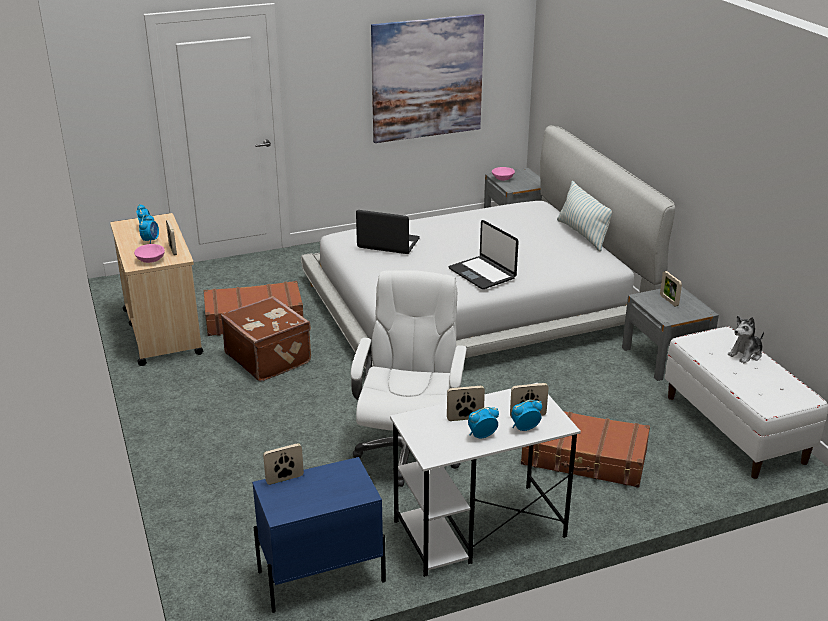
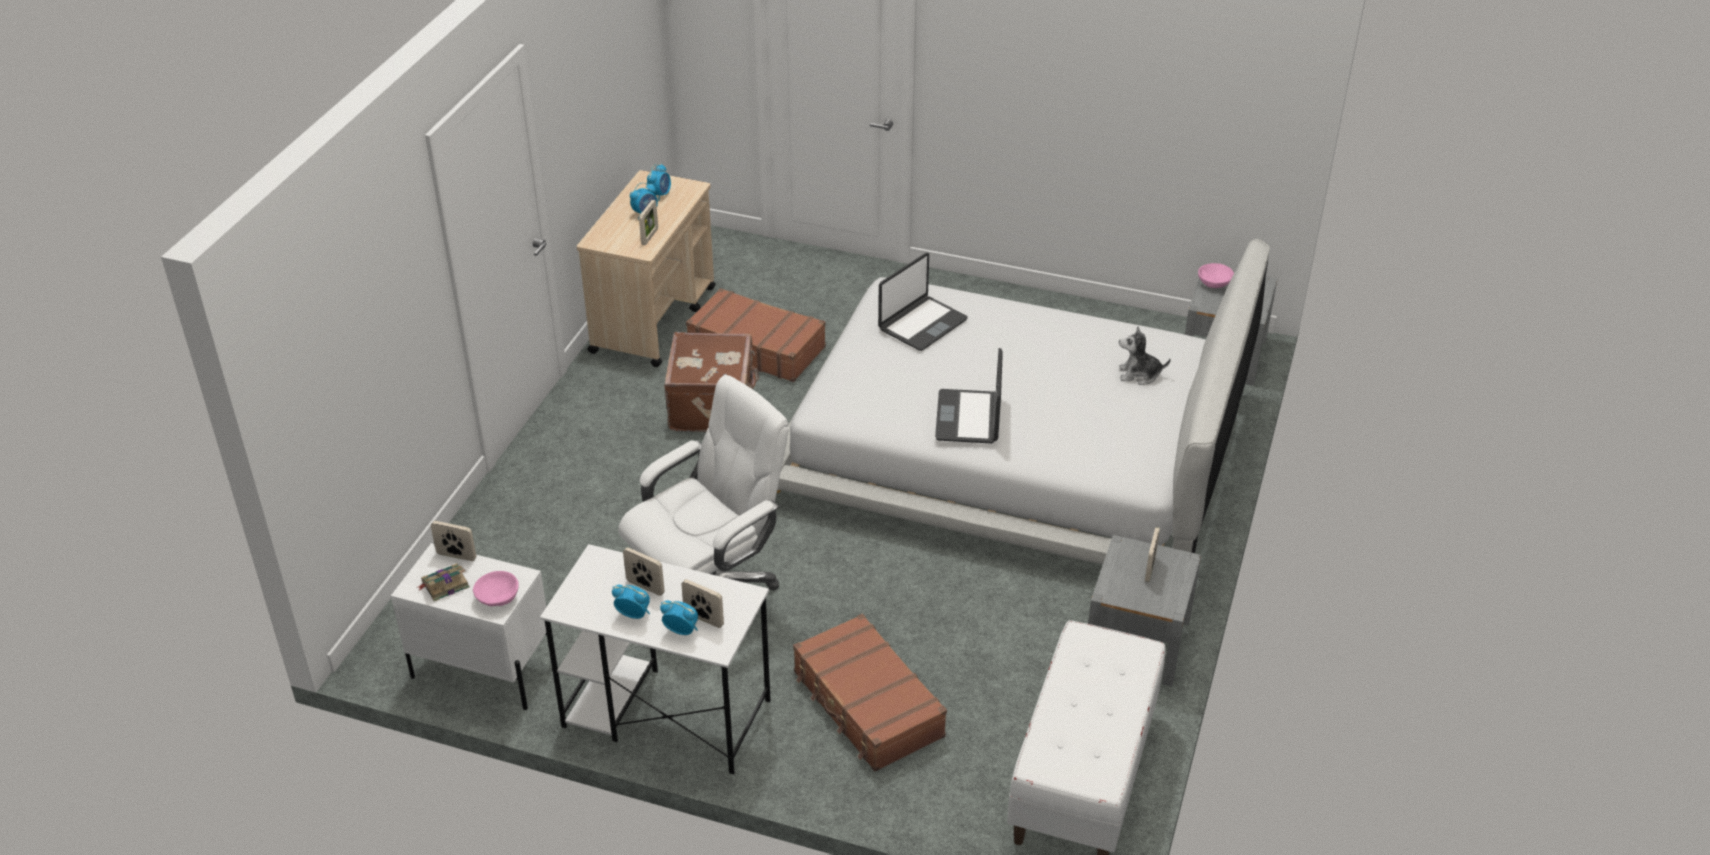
camera: 40 degrees right, 10 degrees up
pink bowl [134,244,165,263] -> pink bowl moved to [473,571,519,606]
blue nightstand [252,457,386,613] -> white nightstand [391,543,547,710]
laptop [356,210,420,254] -> laptop turned 75 degrees clockwise [878,253,968,351]
picture [371,14,484,143] -> none
pillow [557,181,612,251] -> none
plush toy [728,315,764,363] -> plush toy moved to [1119,326,1171,385]
none -> book [417,563,470,601]

